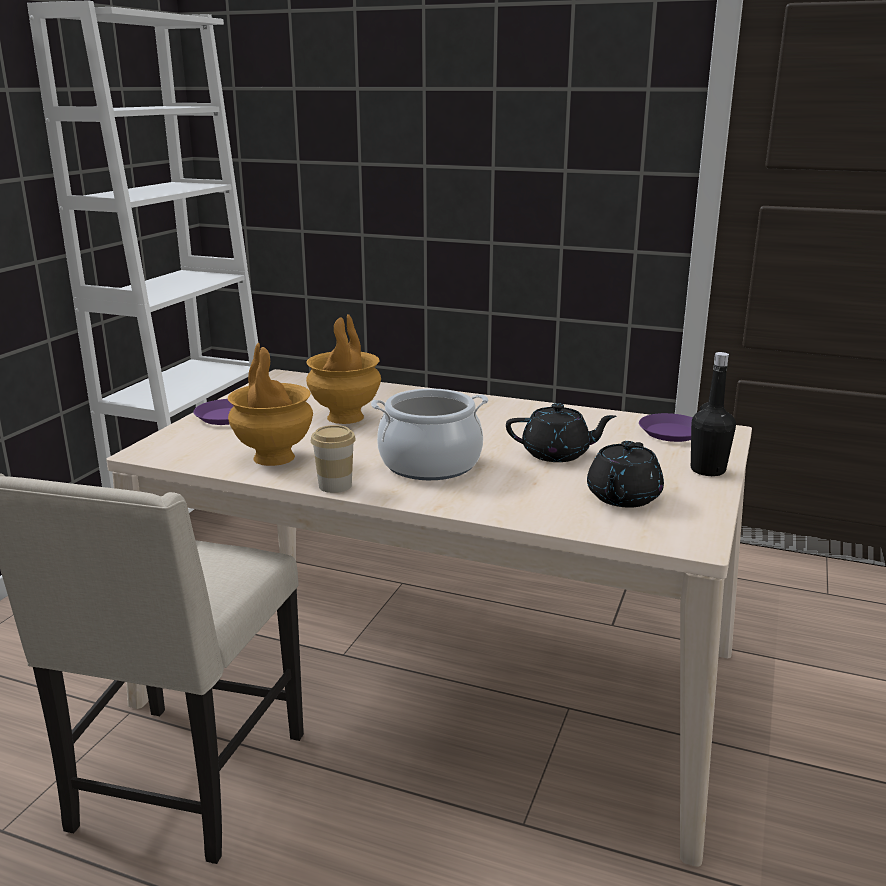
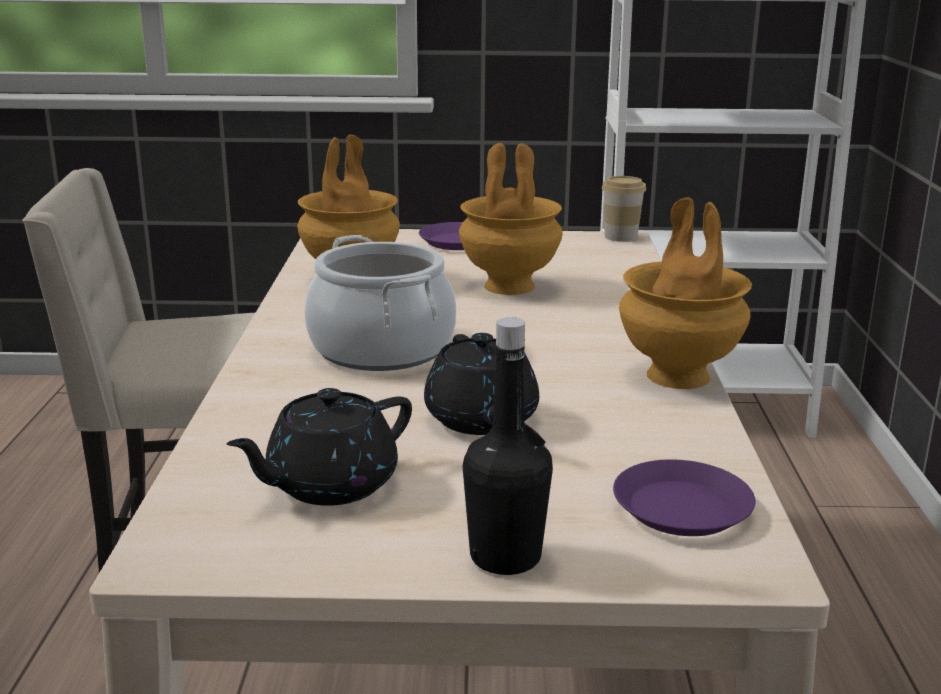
camera: 70 degrees right, 0 degrees up
cup [311,425,356,493] -> cup moved to [602,176,646,242]
black teapot [587,441,664,507] -> black teapot turned 45 degrees counterclockwise [227,388,412,506]
none -> brown vase [619,197,752,389]

